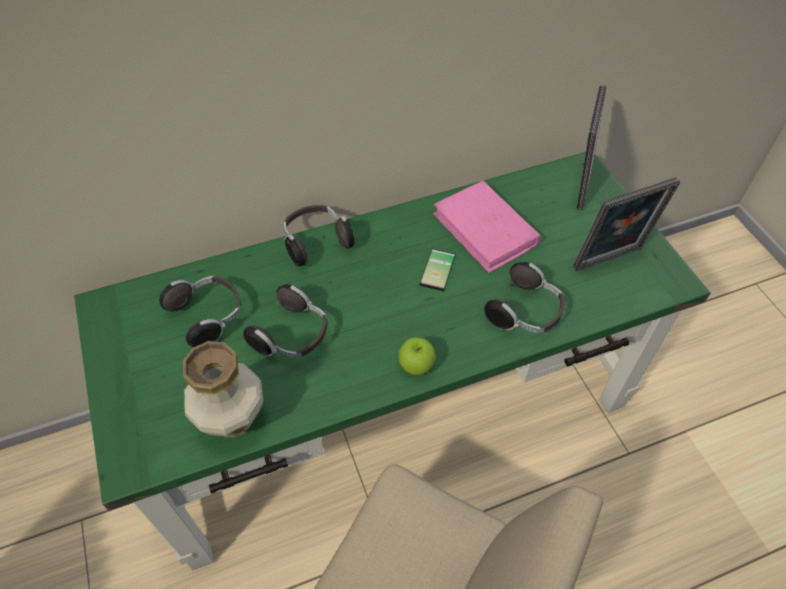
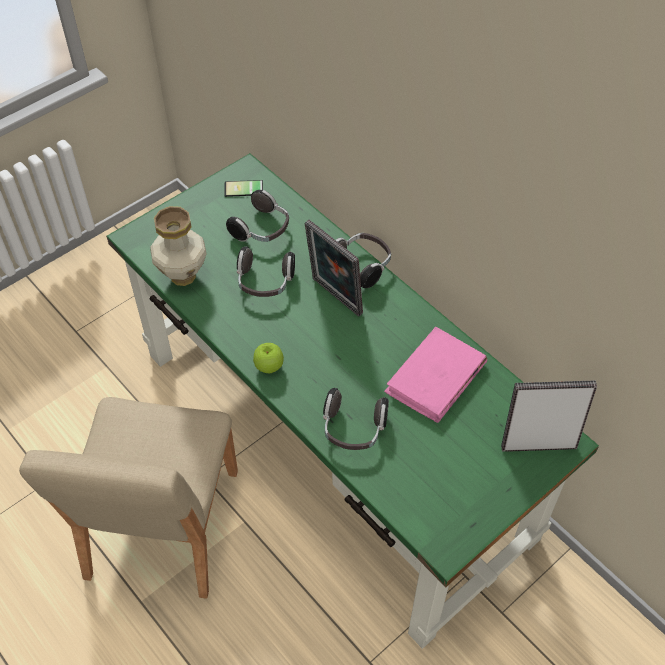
camera: 70 degrees right, 0 degrees up
phone [419,249,456,291] -> phone moved to [224,180,263,197]
picture frame [573,177,680,272] -> picture frame moved to [305,220,363,317]

